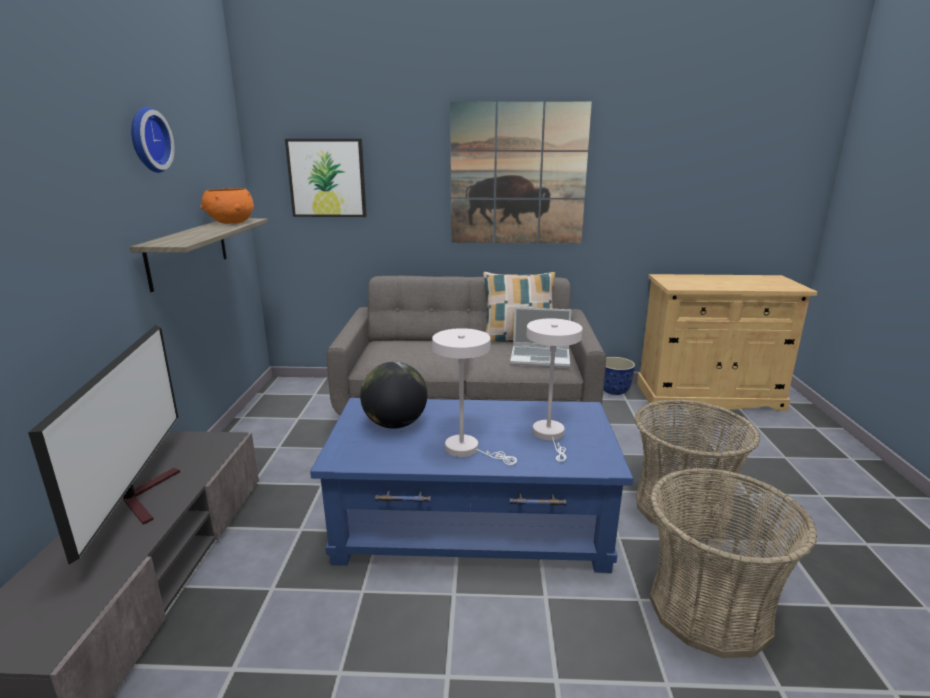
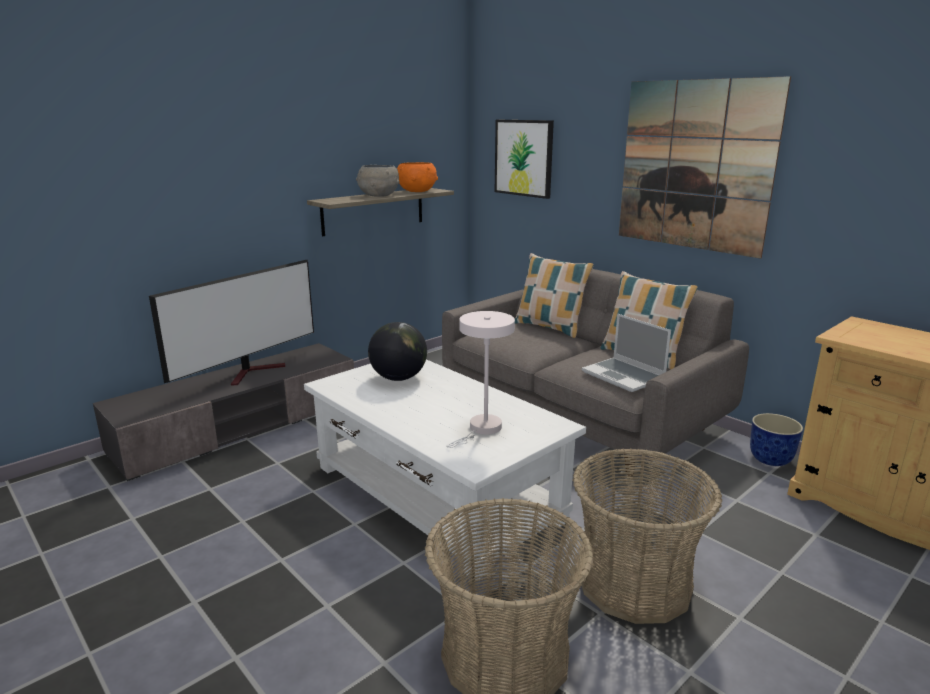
camera: 45 degrees right, 0 degrees up
wall clock [131,107,174,173] -> none
blue coffee table [310,398,634,573] -> white coffee table [304,359,586,580]
white table lamp [432,328,517,465] -> none
none -> grey bowl [356,165,400,196]
none -> pillow [515,253,594,338]

